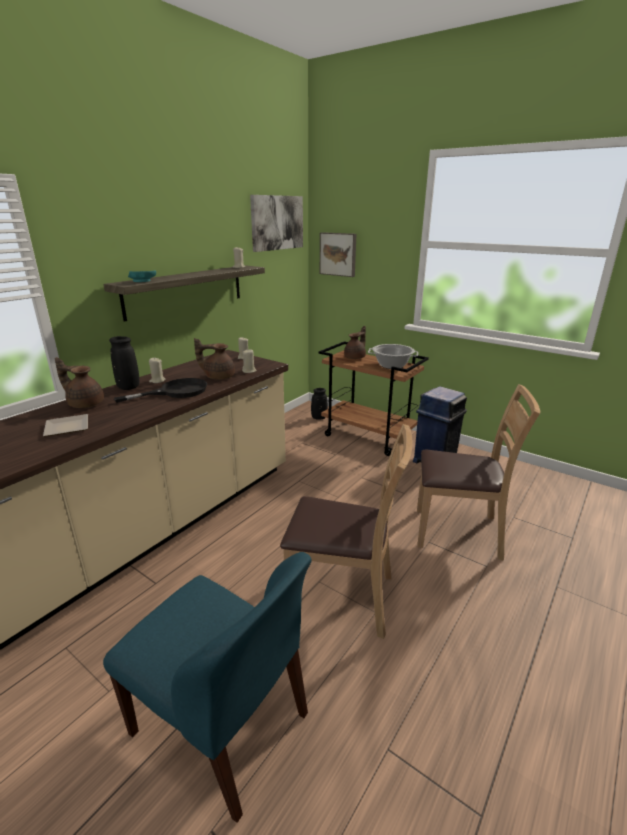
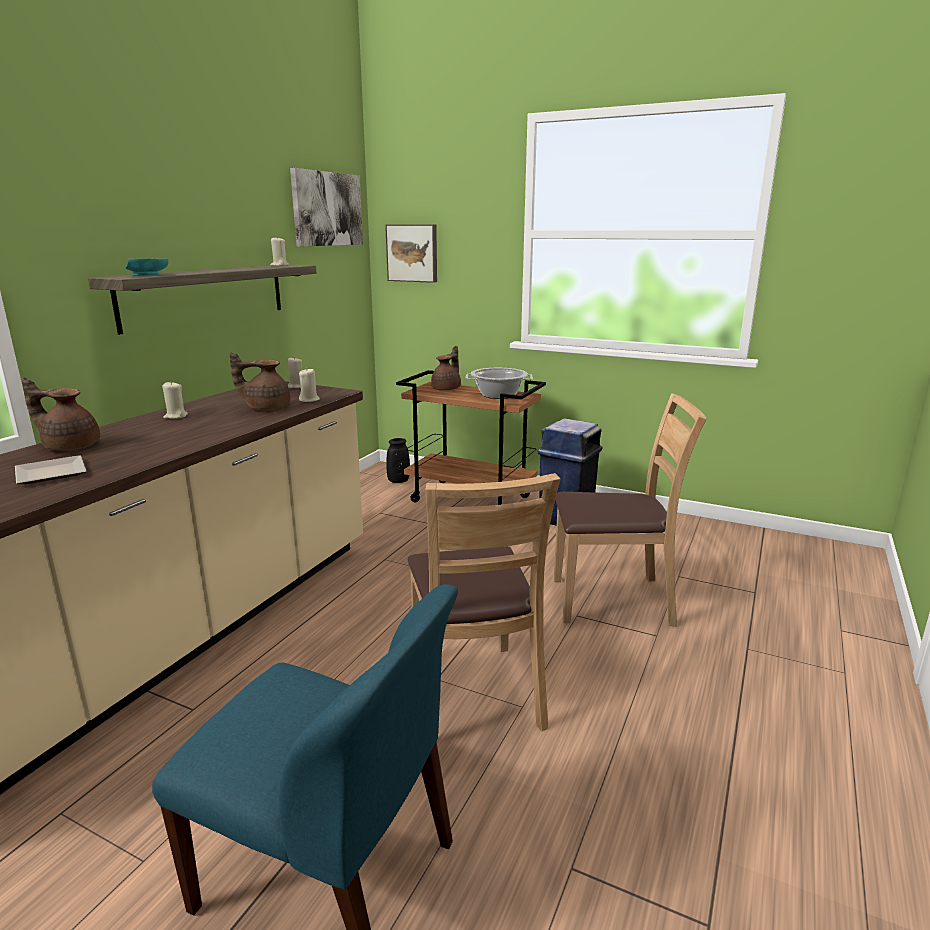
camera: 10 degrees left, 5 degrees down
black vase [109,336,139,390] -> none
black frying pan [114,378,207,403] -> none
brown chair [280,424,412,639] -> brown chair turned 75 degrees clockwise [408,473,561,731]

